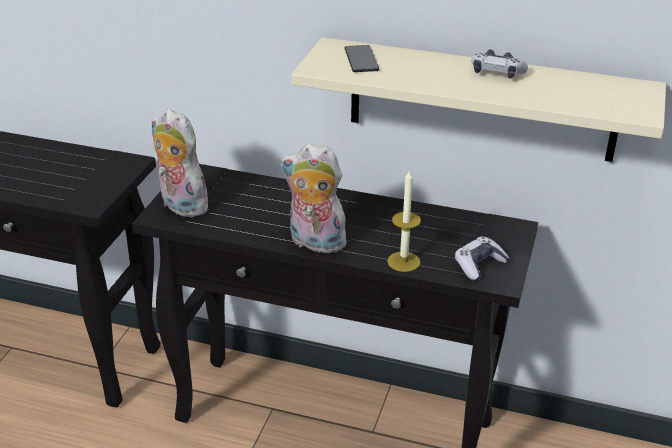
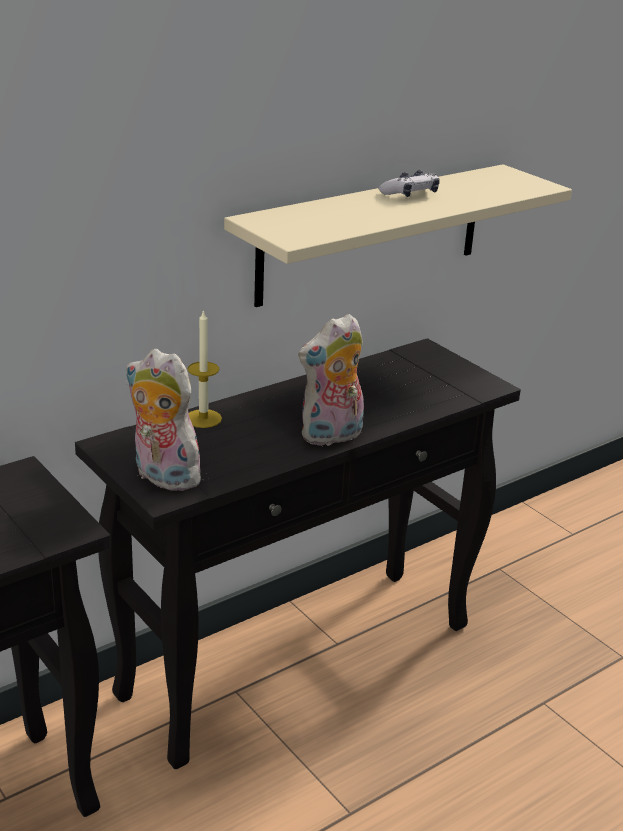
camera: 55 degrees left, 5 degrees down
plush toy [151,109,208,217] -> plush toy turned 45 degrees clockwise [125,349,207,491]
phone [345,45,379,72] -> none
candle [387,169,421,272] -> candle moved to [187,309,222,428]
game controller [455,237,509,281] -> none

